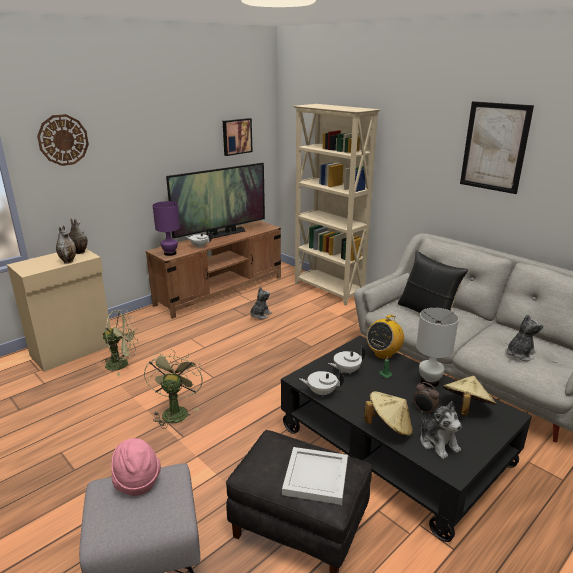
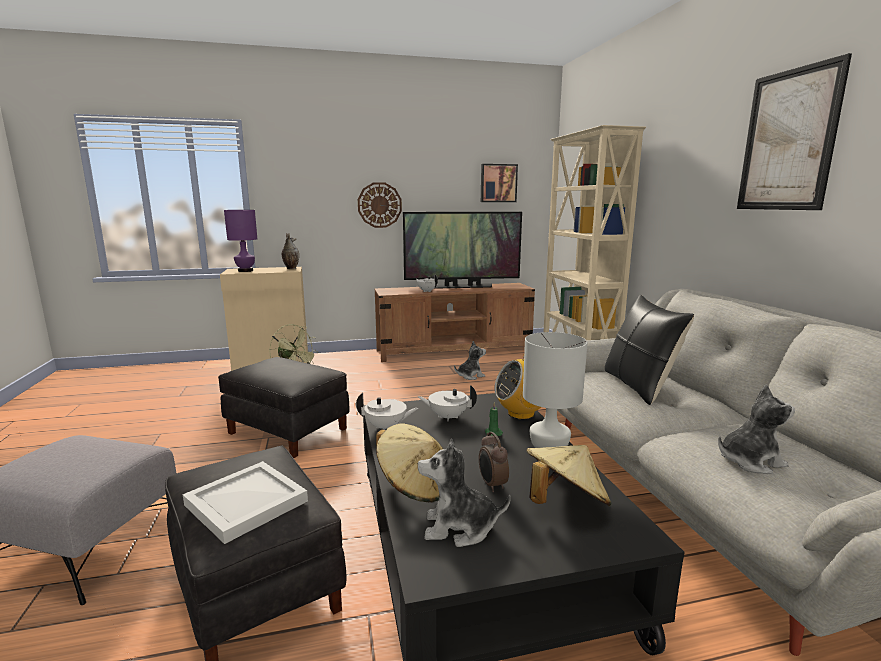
camera: 30 degrees right, 10 degrees down
wall clock [37,114,89,166] -> wall clock moved to [358,182,402,228]
vase [56,225,76,264] -> none
pink hat [111,438,161,496] -> none
green fan [144,349,203,429] -> black ottoman [218,357,349,458]
purple table lamp [153,201,180,256] -> purple table lamp moved to [224,210,257,272]
white teapot [299,371,344,397] -> white teapot turned 150 degrees clockwise [356,393,418,430]
plush toy [420,401,462,459] -> plush toy turned 90 degrees clockwise [418,439,511,547]

